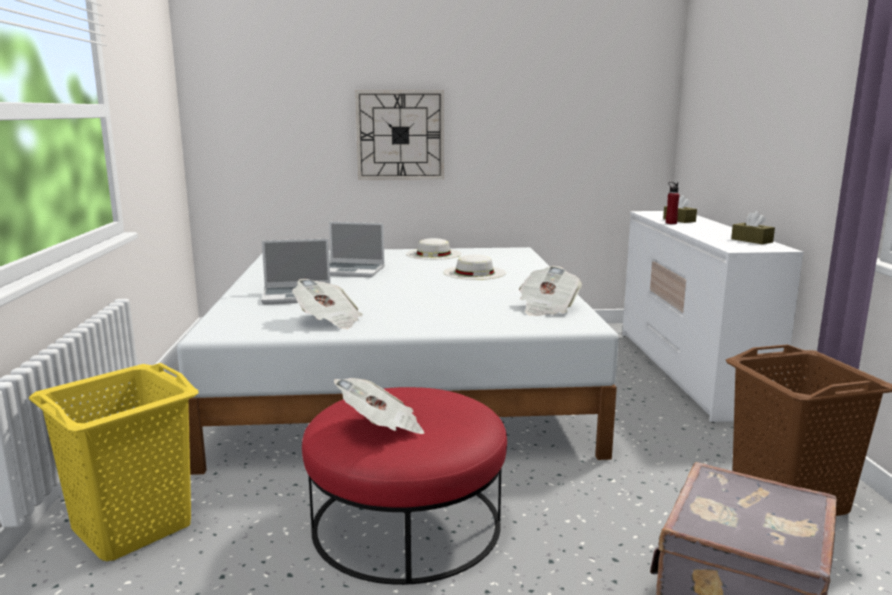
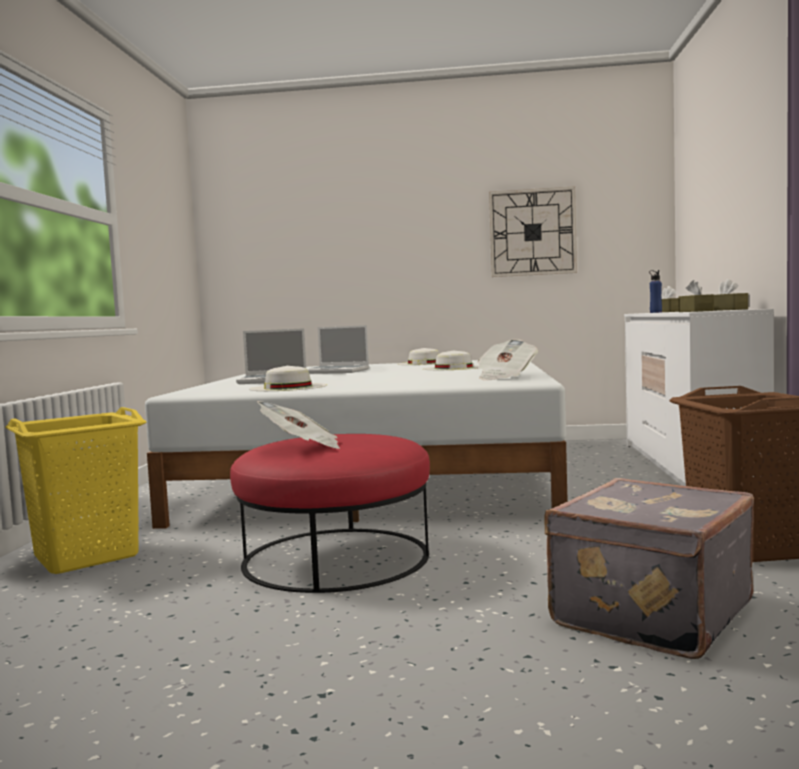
camera: 10 degrees right, 10 degrees down
newspaper [292,279,363,329] -> white hat [249,366,327,391]
wall clock [355,90,444,180] -> wall clock moved to [489,186,577,277]
red bottle [666,182,679,224] -> blue bottle [649,270,662,313]
none -> brown tissue box [679,280,714,312]

